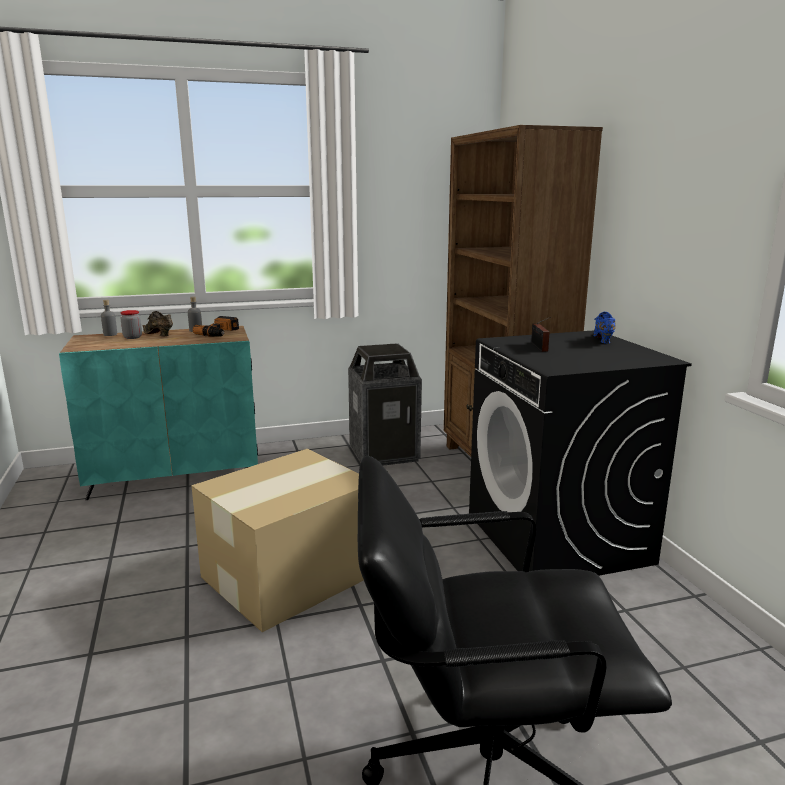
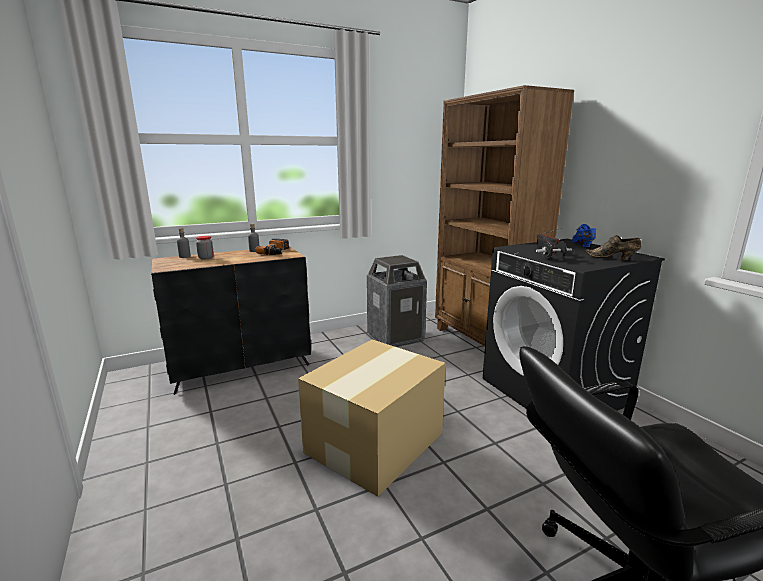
camera: 10 degrees left, 0 degrees up
turquoise cabinet [59,326,258,500] -> black cabinet [151,246,311,395]
brown shoe [142,311,173,336] -> brown shoe moved to [585,235,641,260]
none -> black dumbbell [536,241,572,259]

